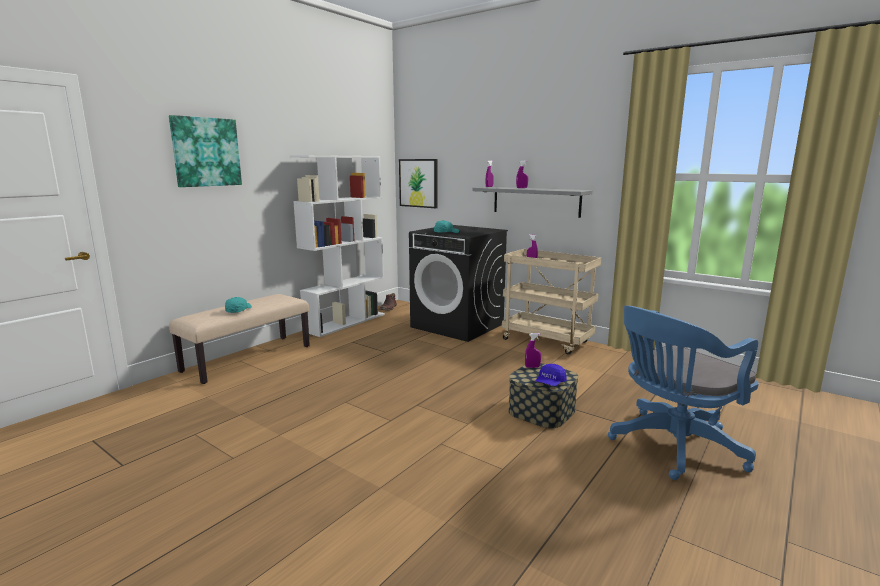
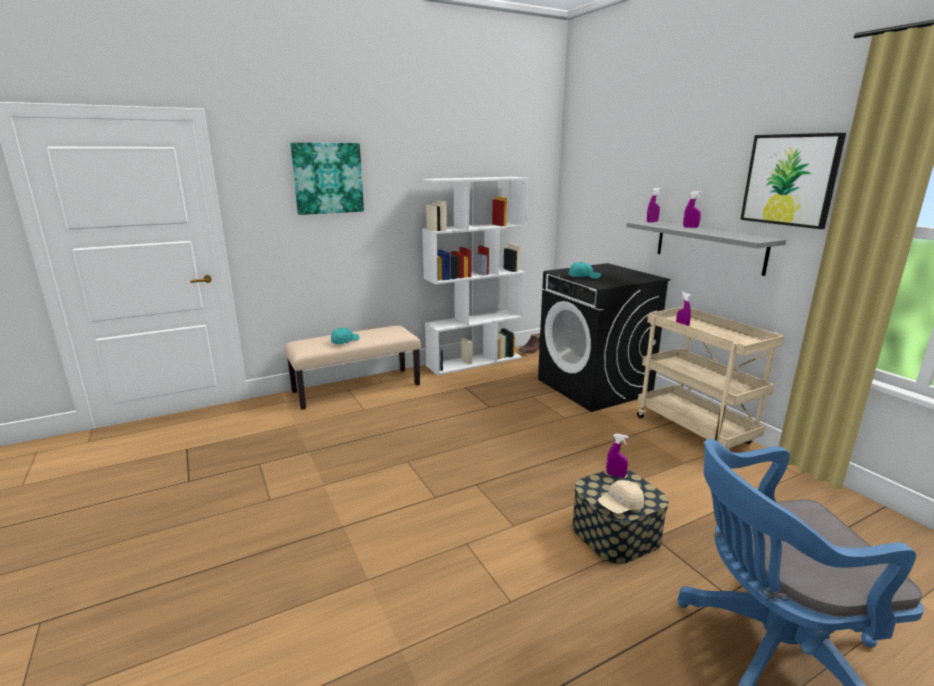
camera: 25 degrees right, 5 degrees up
picture [399,159,438,208] -> picture moved to [740,133,846,229]
blue cap [536,364,567,386] -> beige cap [598,480,644,514]

